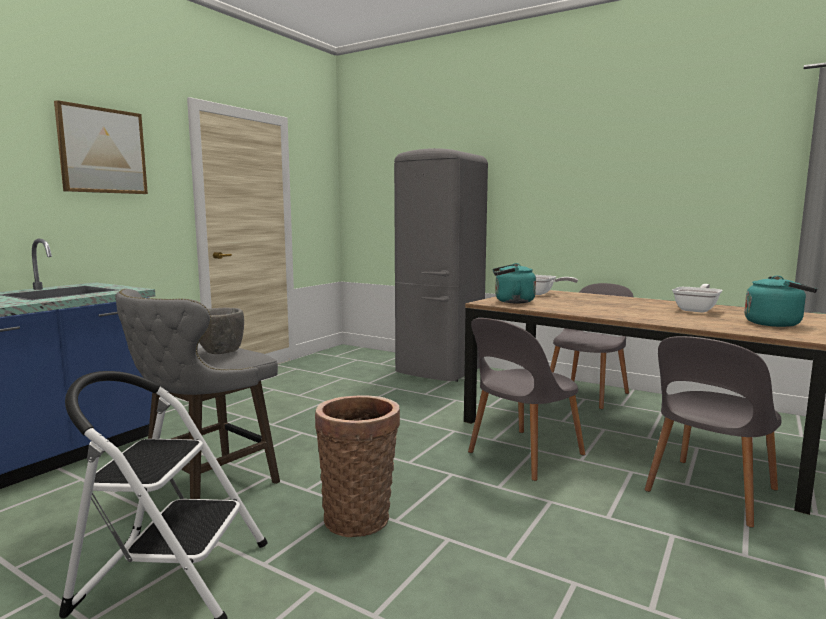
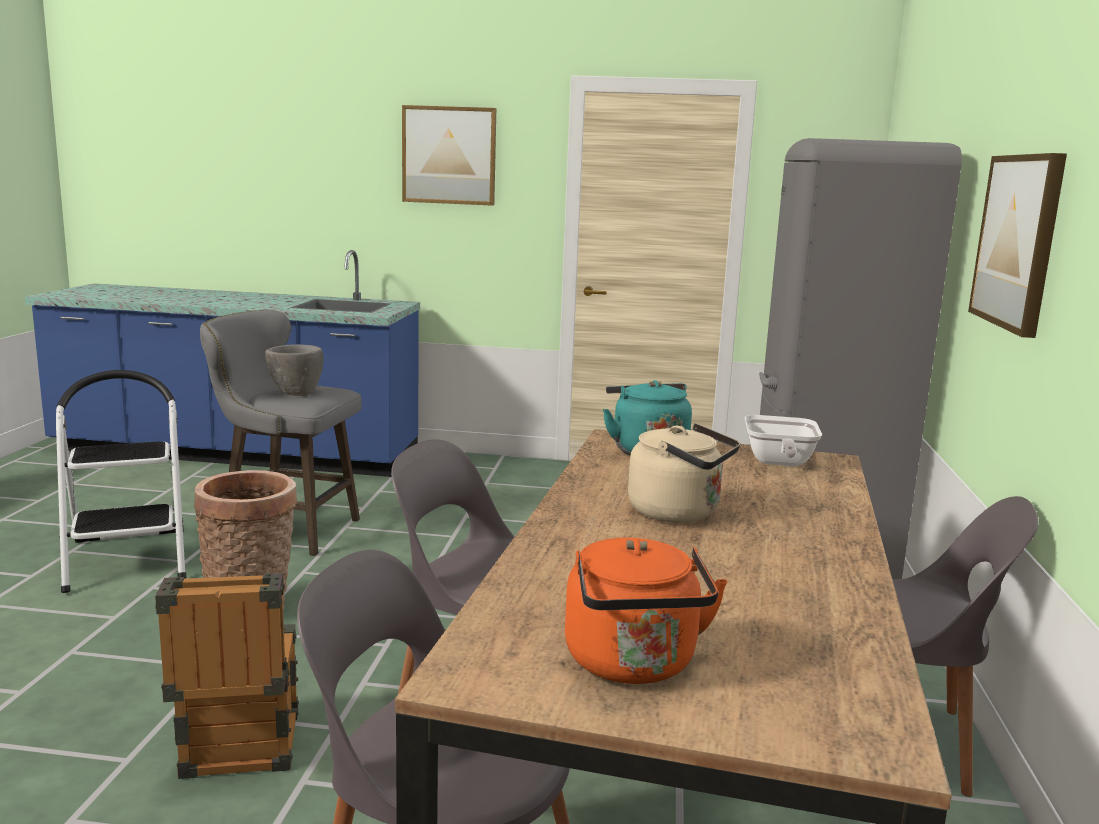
camera: 65 degrees right, 5 degrees up
frying pan [672,284,723,313] -> none
turquoise kettle [744,276,817,327] -> orange kettle [565,537,727,684]
none -> crate [155,573,299,779]
none -> beige kettle [628,423,740,523]
none -> picture [968,153,1067,338]

